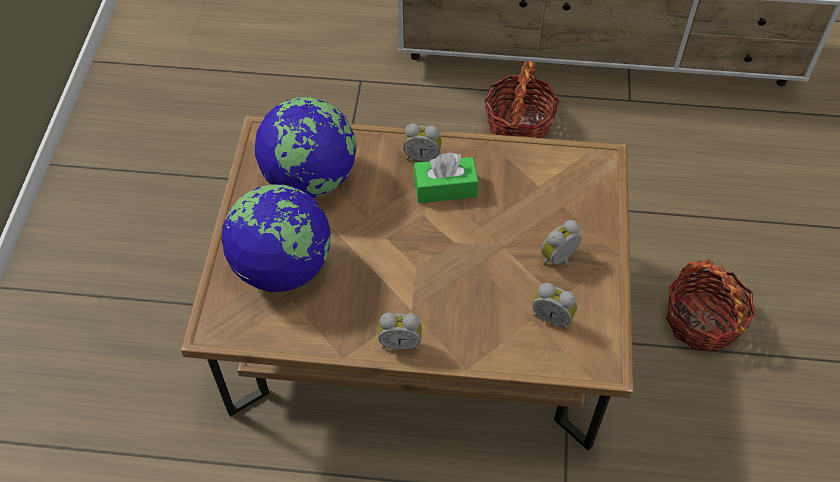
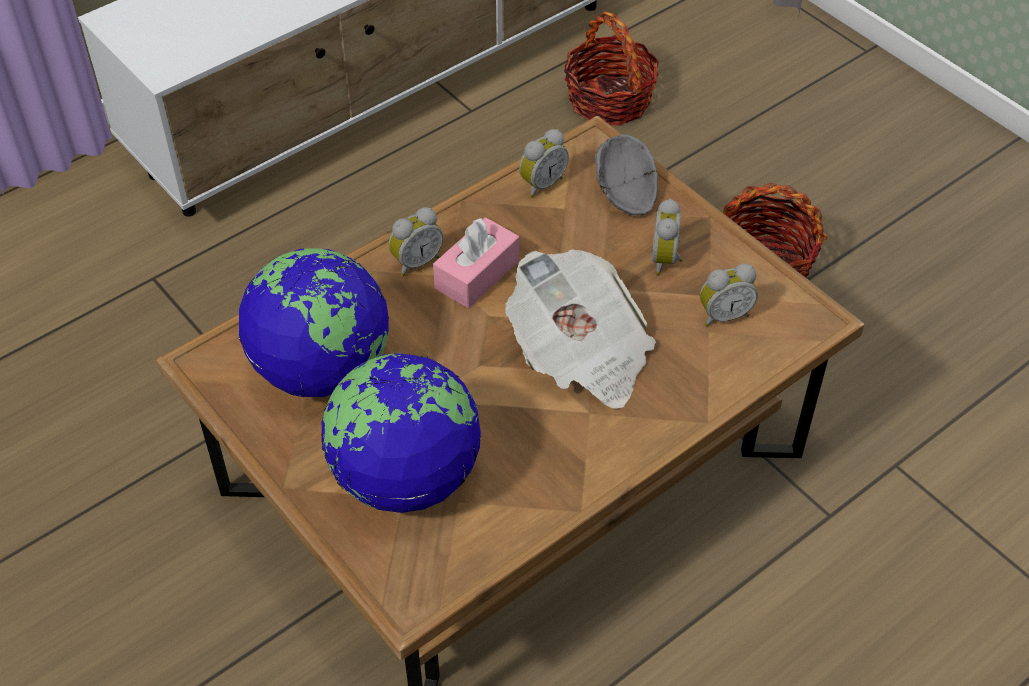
camera: 45 degrees left, 5 degrees down
alarm clock [378,312,422,350] -> alarm clock moved to [519,129,569,198]
green tissue box [414,153,478,203] -> pink tissue box [433,217,519,308]
basket [484,61,559,138] -> basket moved to [564,11,659,126]
none -> newspaper [505,249,656,409]
none -> grey bowl [595,134,658,215]

